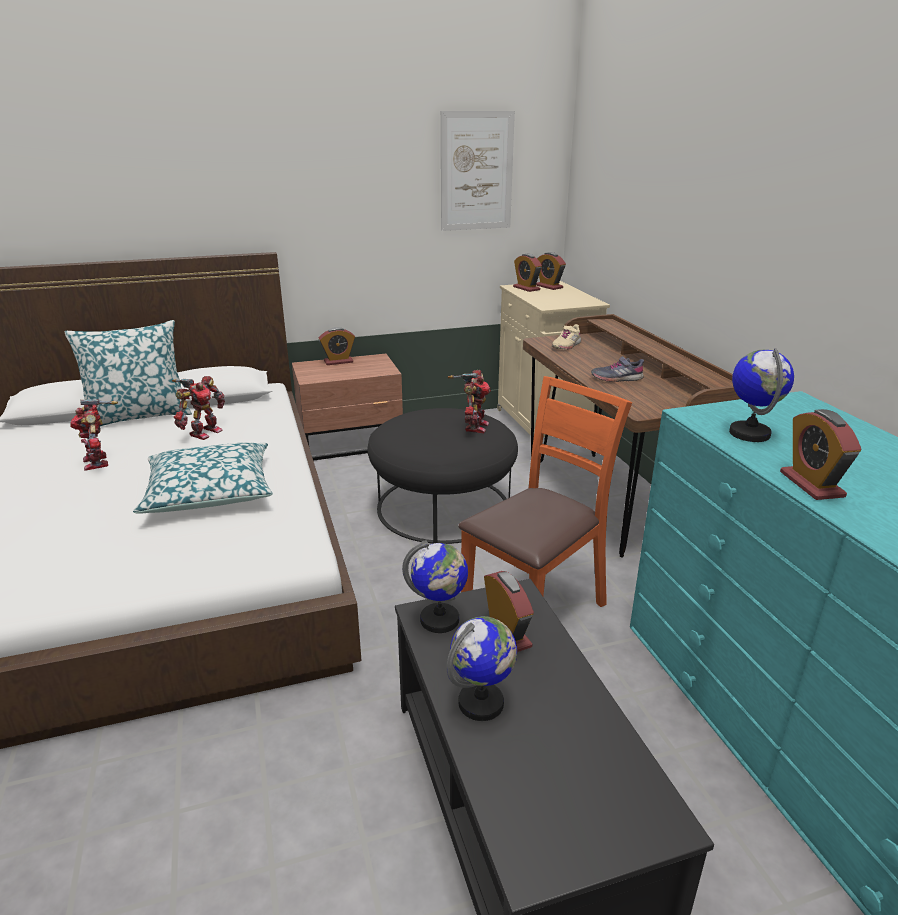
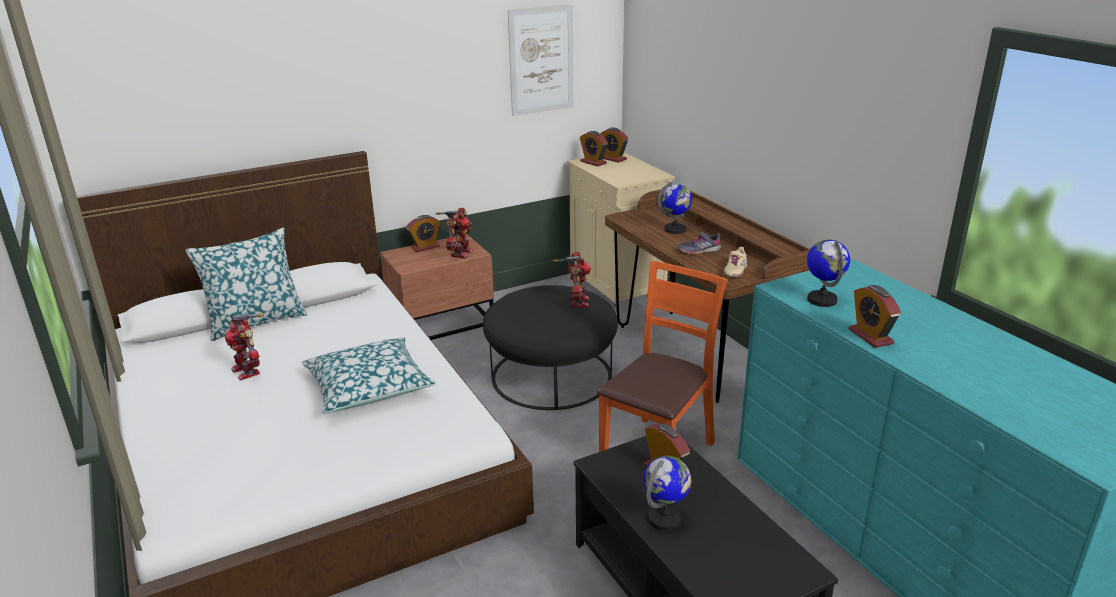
camera: 10 degrees left, 0 degrees up
toy robot [172,376,225,440] -> toy robot moved to [436,208,473,259]
globe [402,540,468,633] -> globe moved to [657,181,692,234]
beige shoe [551,324,581,350] -> beige shoe moved to [723,247,747,277]

